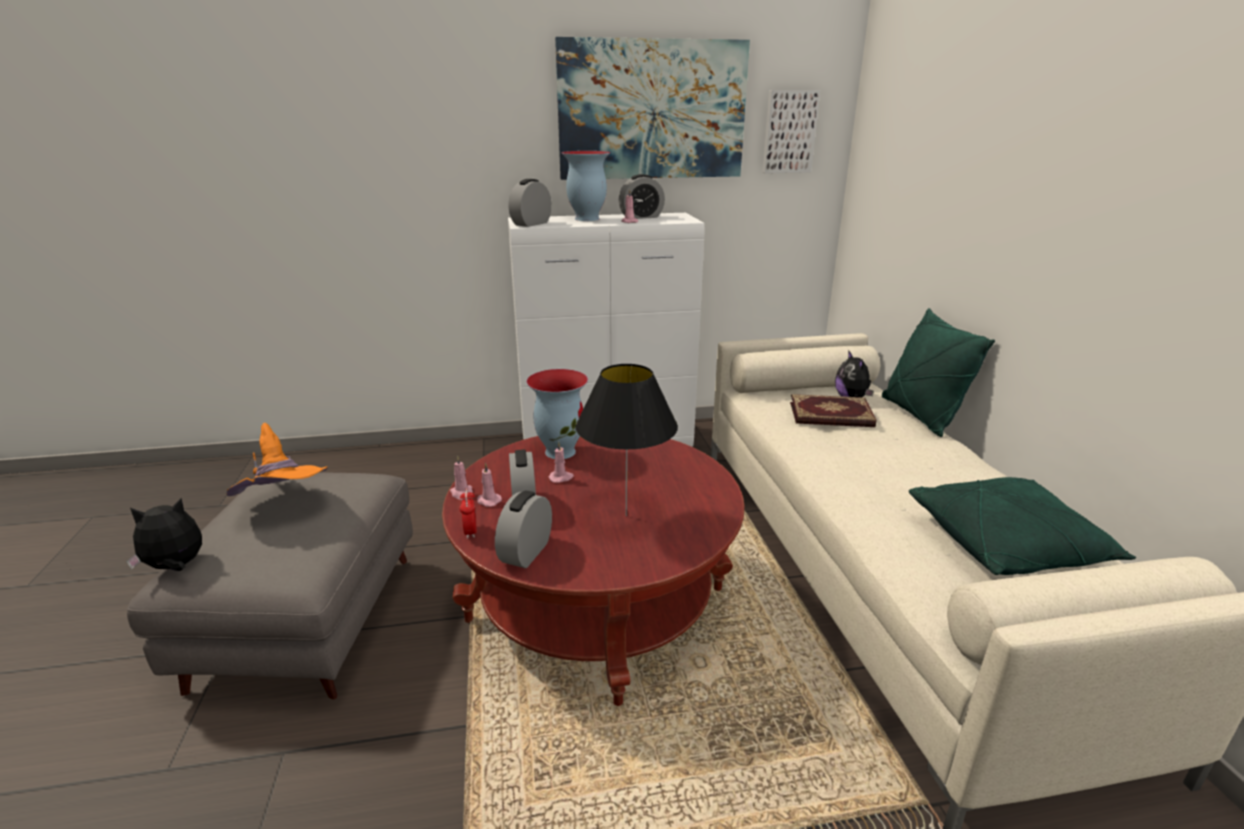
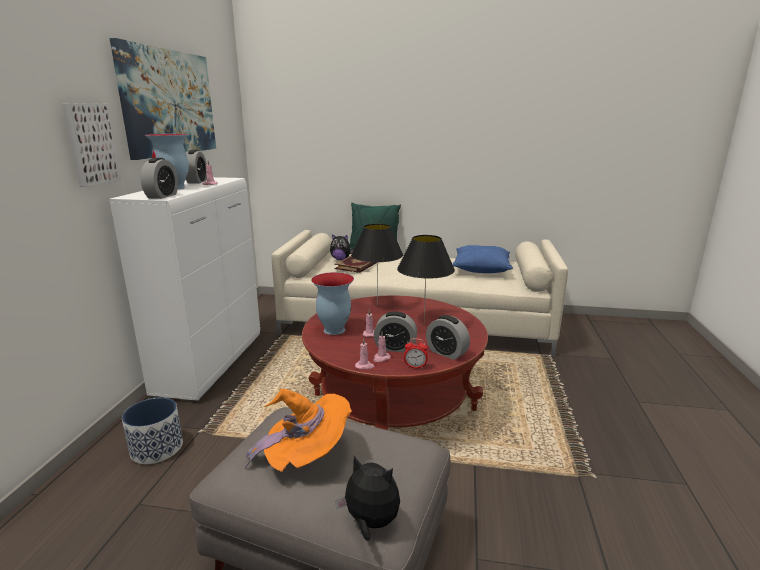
camera: 70 degrees left, 5 degrees down
plush toy [126,498,202,571] -> plush toy turned 120 degrees clockwise [335,456,400,541]
alarm clock [509,179,552,227] -> alarm clock turned 135 degrees counterclockwise [140,158,178,199]
picture [762,90,820,173] -> picture moved to [62,103,121,187]
green pillow [909,477,1136,575] -> blue pillow [452,245,513,273]
none -> planter [122,397,183,464]
none -> black table lamp [351,224,403,305]

